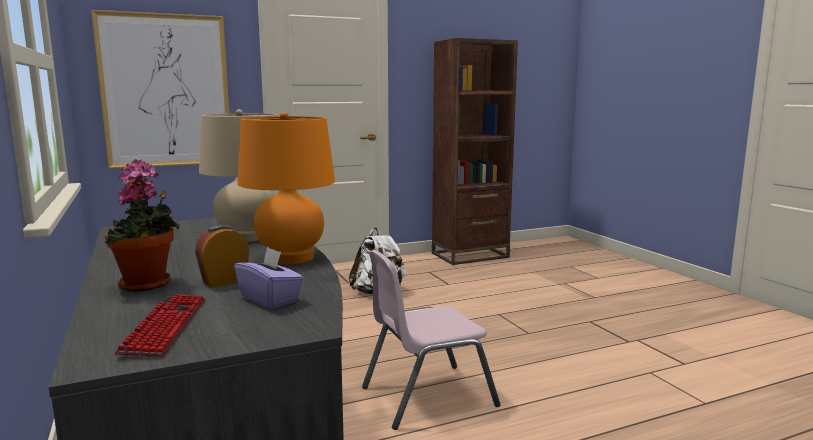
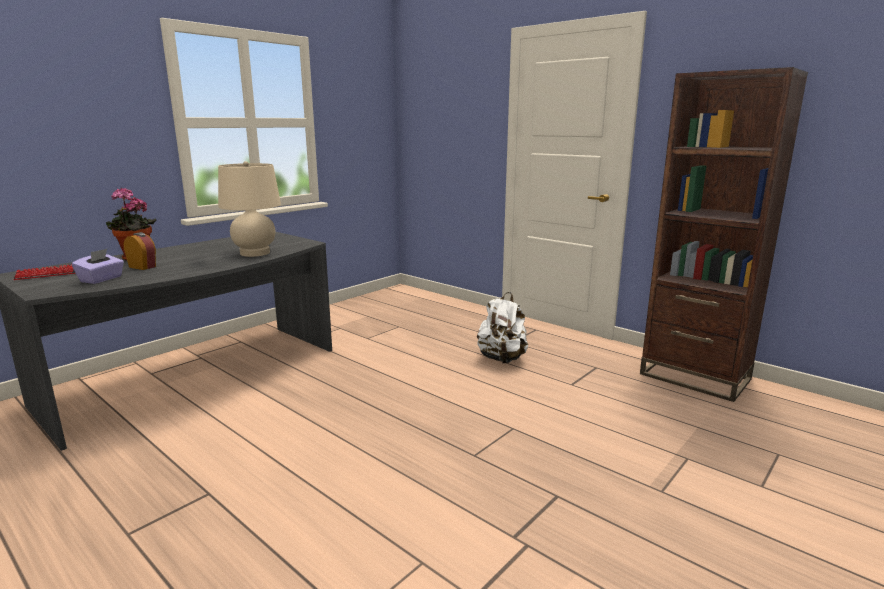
camera: 65 degrees right, 5 degrees up
picture [91,10,229,169] -> none
orange table lamp [238,112,335,264] -> none
pink chair [362,250,501,430] -> none

